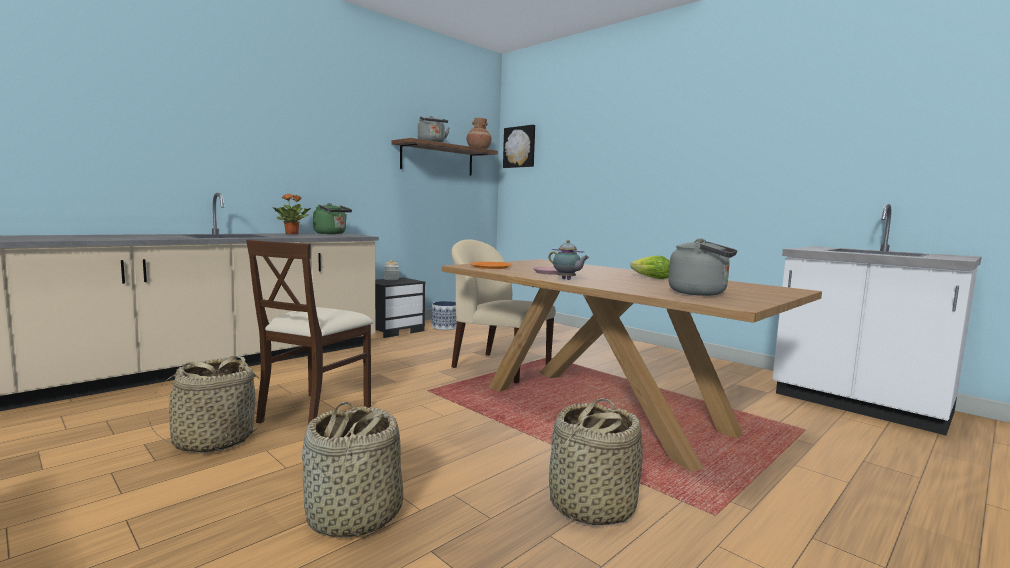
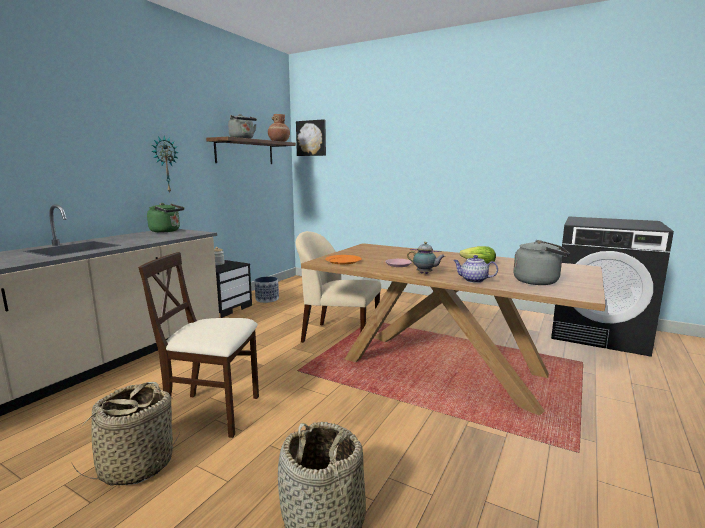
camera: 15 degrees left, 5 degrees up
beige chair [246,240,373,424] -> beige chair turned 90 degrees clockwise [138,252,259,438]
potted plant [272,193,311,234] -> none
basket [549,398,643,525] -> none
white counter [772,204,982,435] -> black washing machine [551,216,674,357]
none -> wall clock [151,136,179,194]
none -> teapot [453,255,498,283]

